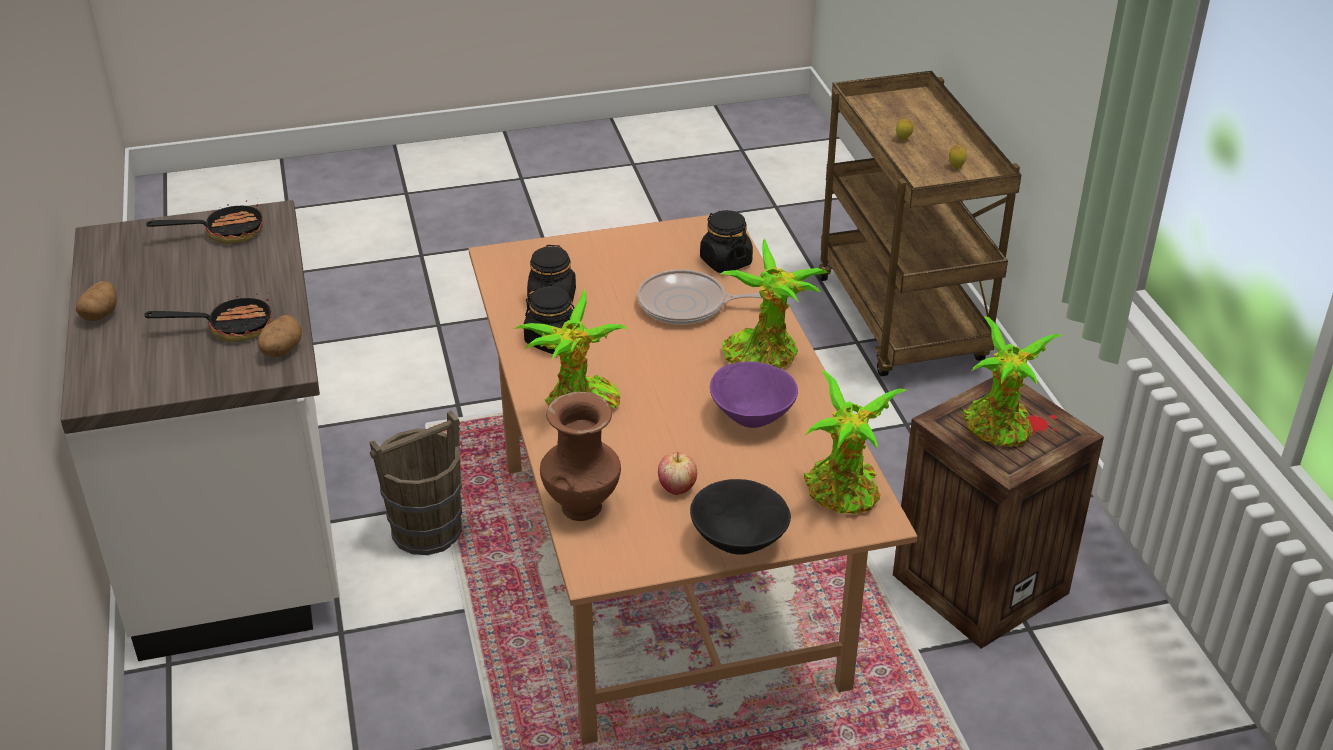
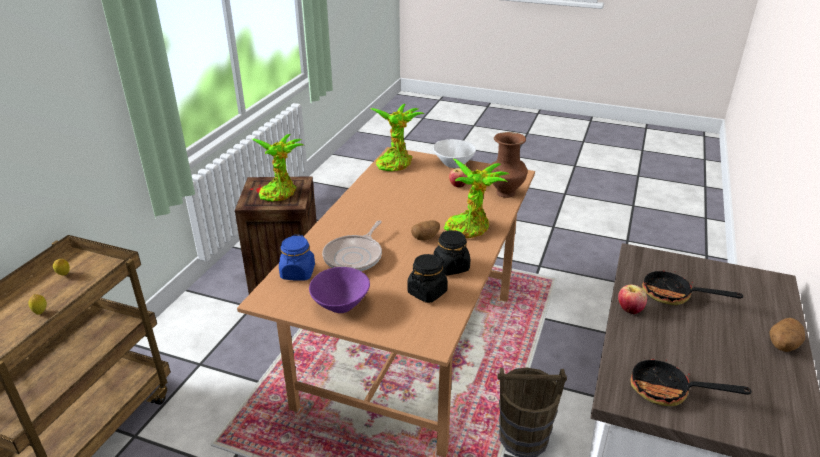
camera: 145 degrees left, 5 degrees down
potato [258,315,302,357] -> potato moved to [411,220,440,241]
frying pan [637,269,763,325] -> frying pan turned 75 degrees clockwise [322,221,382,271]
black bowl [690,479,791,555] -> white bowl [433,139,476,168]
black jar [700,210,753,273] -> blue jar [279,235,315,281]
purple bowl [710,361,798,428] -> purple bowl moved to [309,267,370,313]
potted plant [721,239,829,369] -> none
none -> apple [618,285,647,314]

